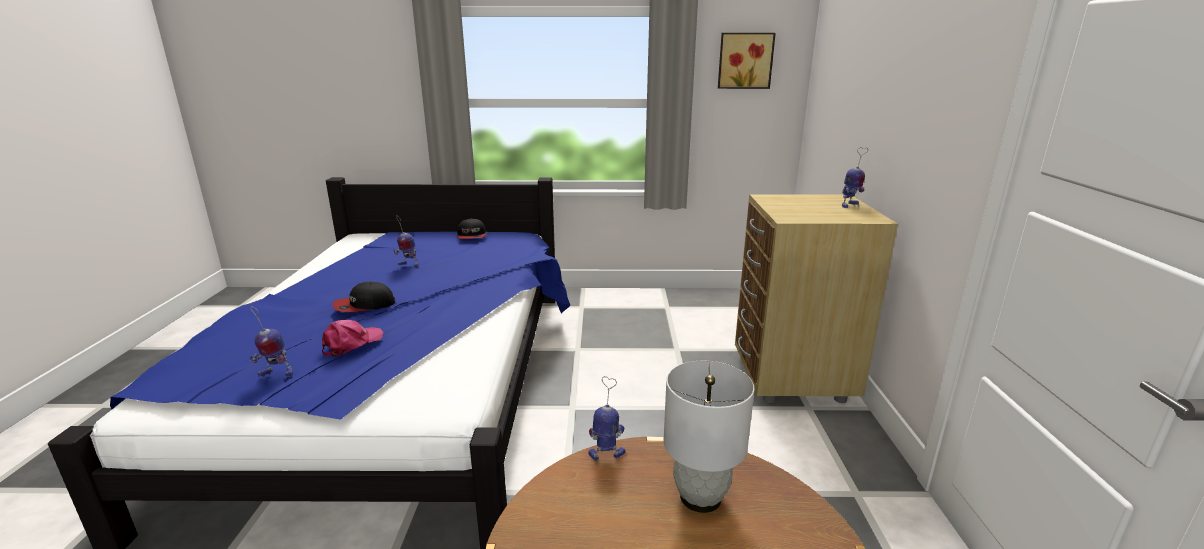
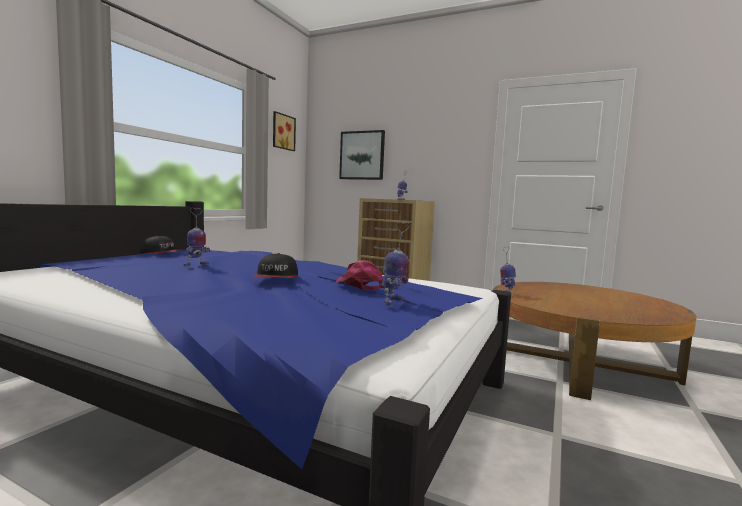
camera: 65 degrees left, 15 degrees down
white table lamp [664,361,754,513] -> none
none -> picture [339,130,385,180]

